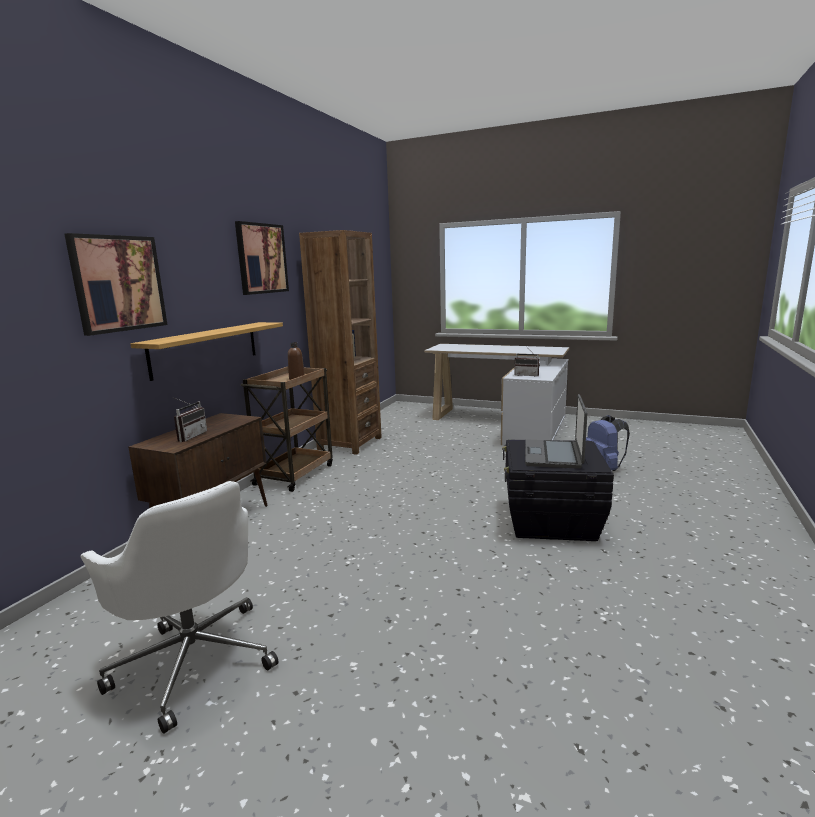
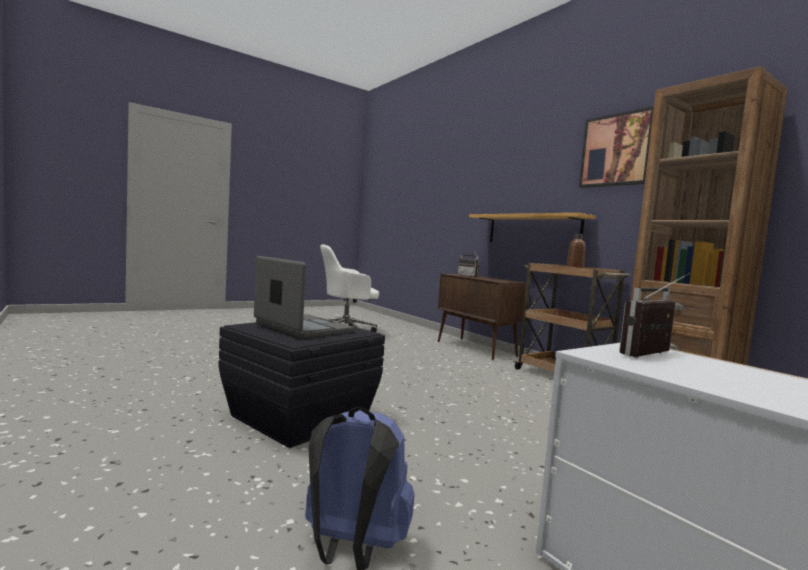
camera: 120 degrees right, 10 degrees down
picture [64,233,167,336] -> none

